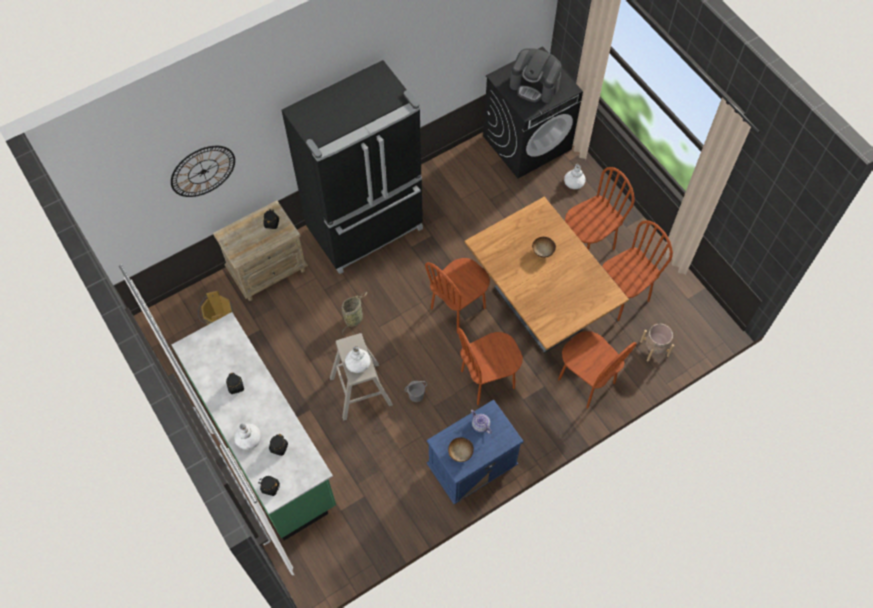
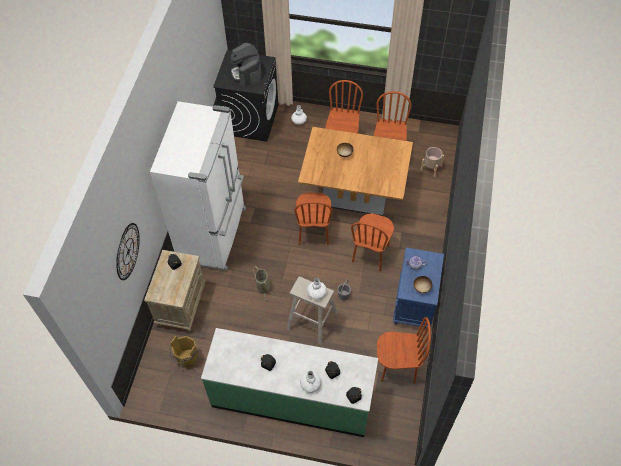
camera: 45 degrees left, 5 degrees down
black fridge [282,60,423,274] -> white fridge [150,101,246,271]
coffee machine [510,48,561,103] -> coffee machine turned 90 degrees clockwise [231,43,261,86]
brown chair [558,331,637,409] -> brown chair moved to [377,317,431,384]

